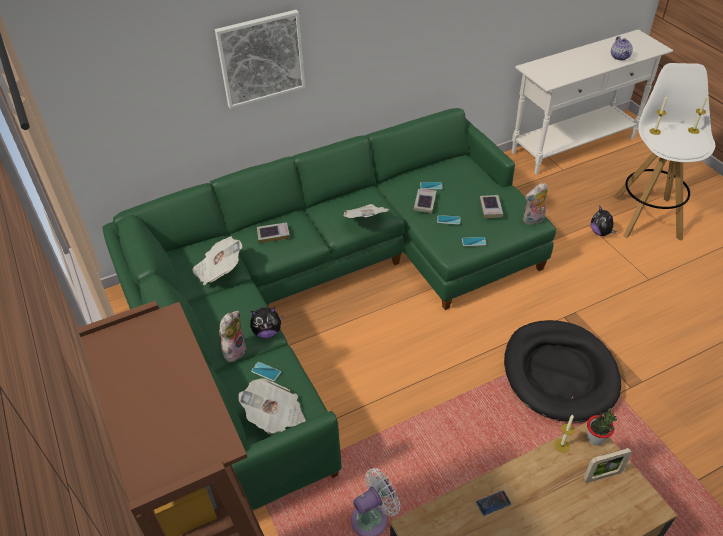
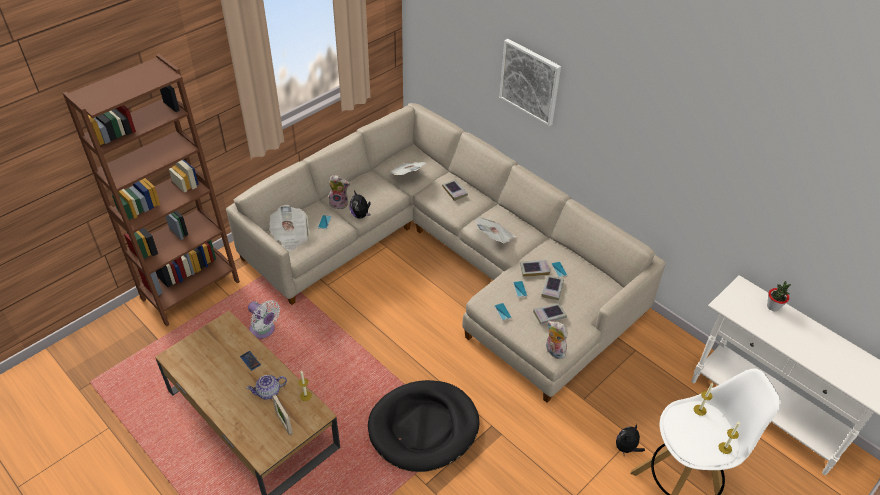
camera: 70 degrees right, 0 degrees up
green sofa [103,108,556,510] -> beige sofa [226,103,666,403]
potted plant [587,408,617,445] -> potted plant moved to [767,281,791,311]
teapot [611,36,633,61] -> teapot moved to [246,375,287,400]
none -> book [541,275,564,300]

